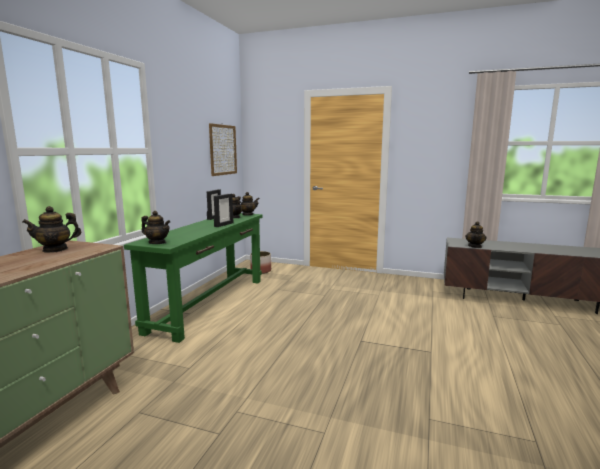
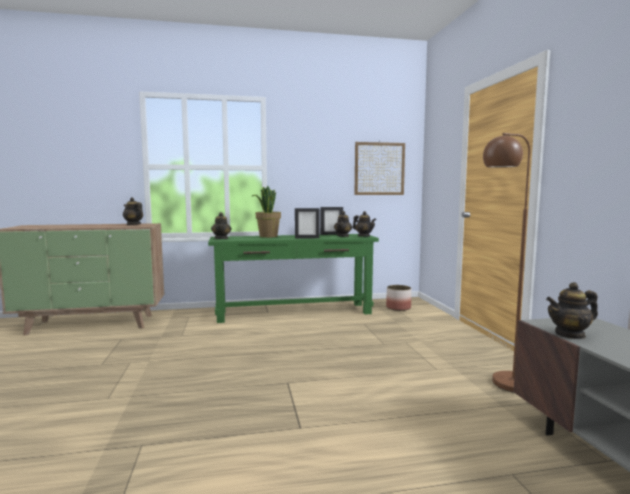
camera: 60 degrees right, 5 degrees down
none -> potted plant [251,186,281,238]
none -> brown floor lamp [483,133,530,393]

